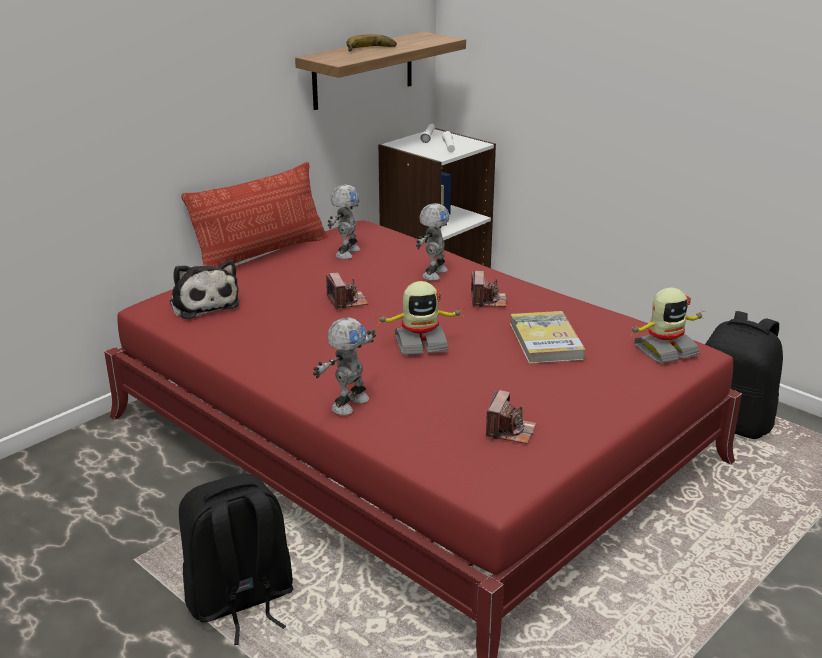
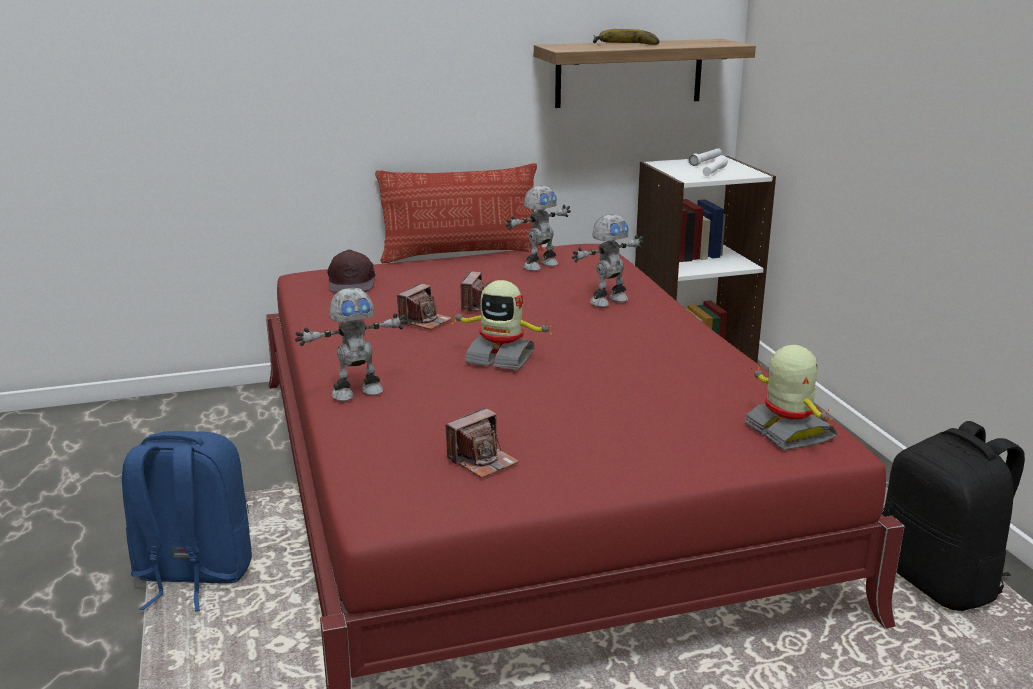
camera: 30 degrees right, 5 degrees down
plush toy [170,260,240,320] -> brown cap [327,249,375,293]
black backpack [179,473,294,645] -> blue backpack [122,431,252,612]
camera [471,271,507,308] -> camera moved to [397,284,452,330]
book [510,311,585,364] -> none
toy robot [628,288,705,364] -> toy robot turned 120 degrees counterclockwise [744,345,837,450]

